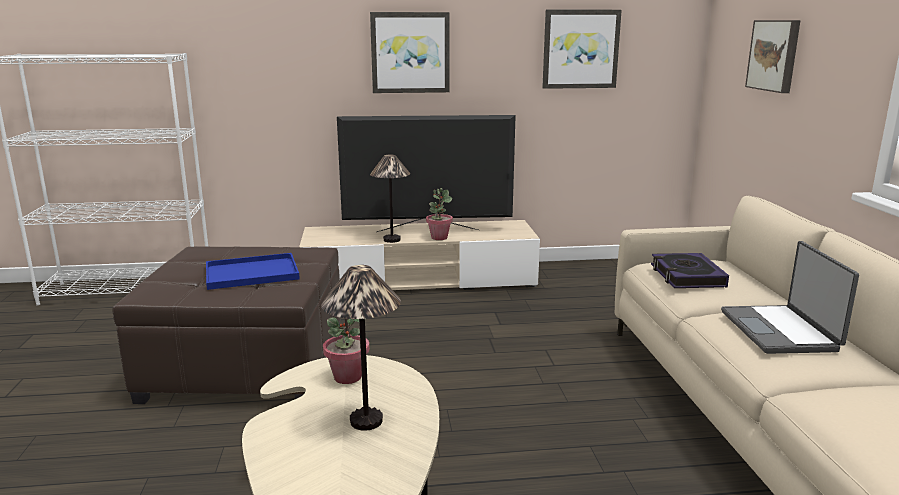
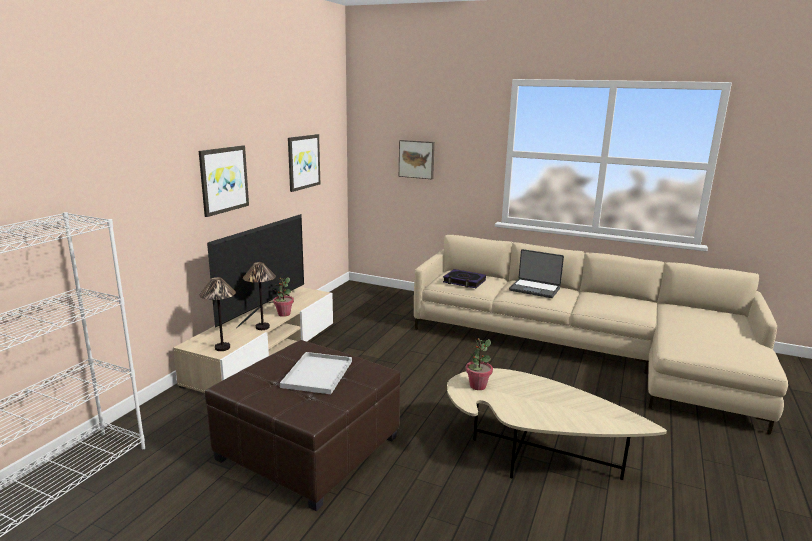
camera: 60 degrees left, 0 degrees up
blue tray [206,253,300,290] -> white tray [280,352,352,394]
table lamp [321,265,401,431] -> table lamp moved to [199,277,236,351]

